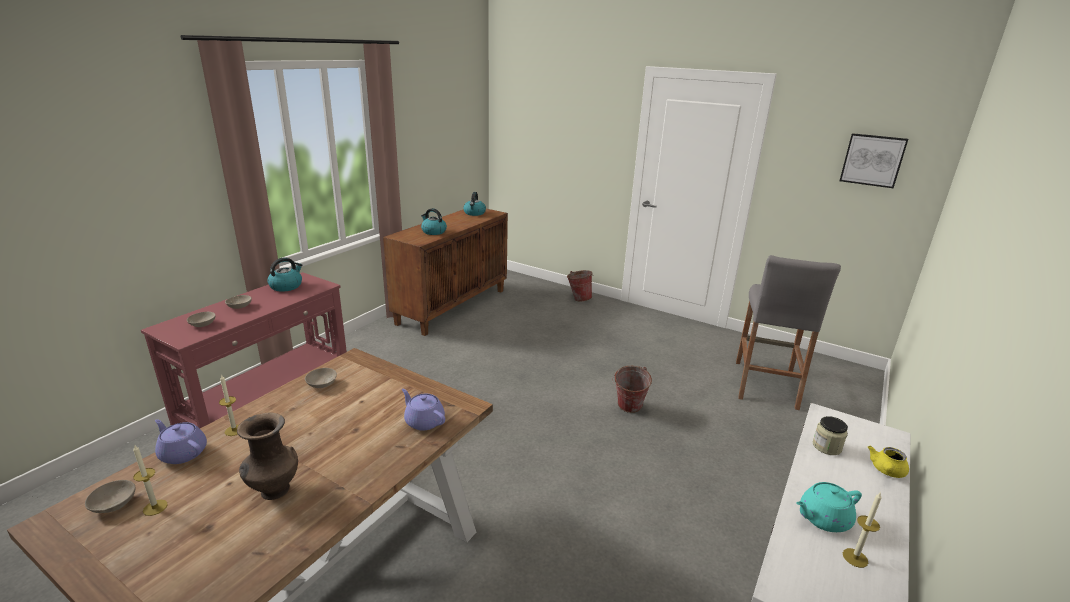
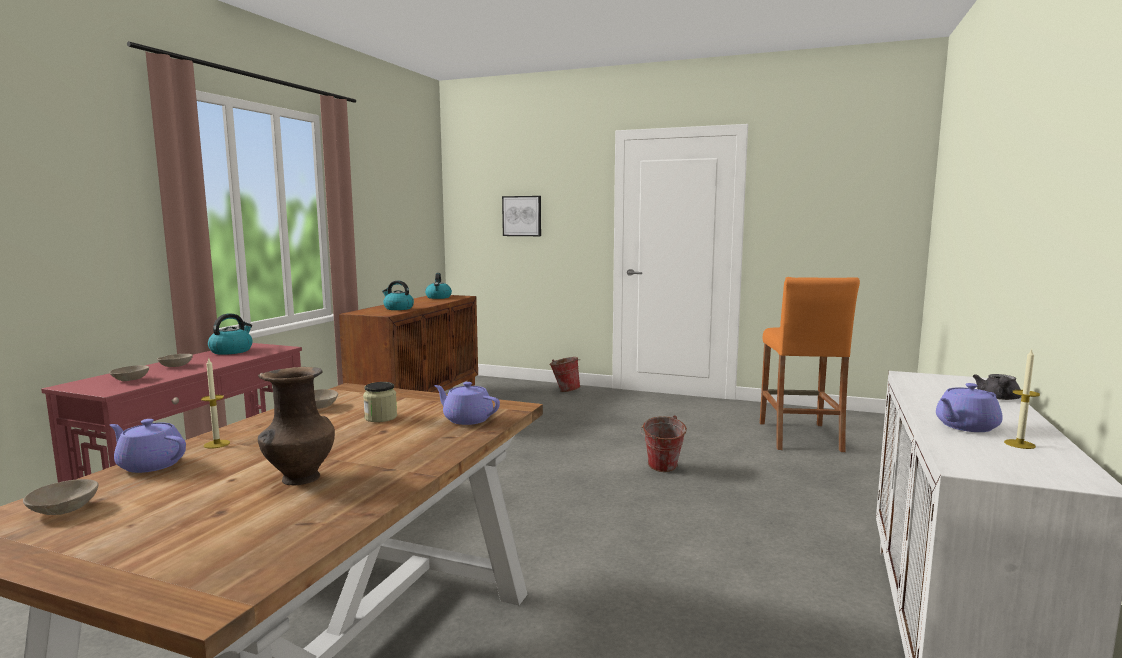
camera: 10 degrees left, 15 degrees down
candle [133,444,168,516] -> none
grey stool [736,255,841,410] -> orange stool [760,277,860,452]
turquoise teapot [796,482,862,532] -> purple teapot [936,383,1003,432]
jar [812,416,848,455] -> jar moved to [363,382,397,422]
picture [840,133,908,188] -> picture moved to [502,196,541,236]
yellow teapot [868,446,909,478] -> grey teapot [972,374,1021,400]

